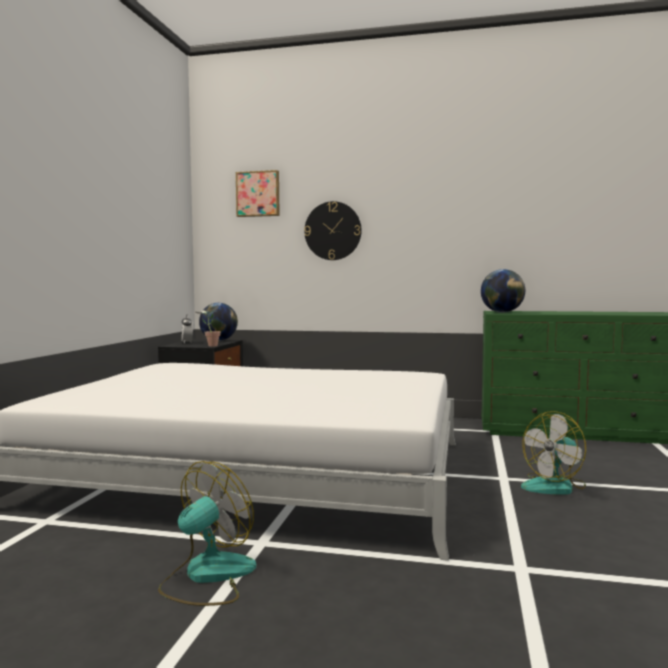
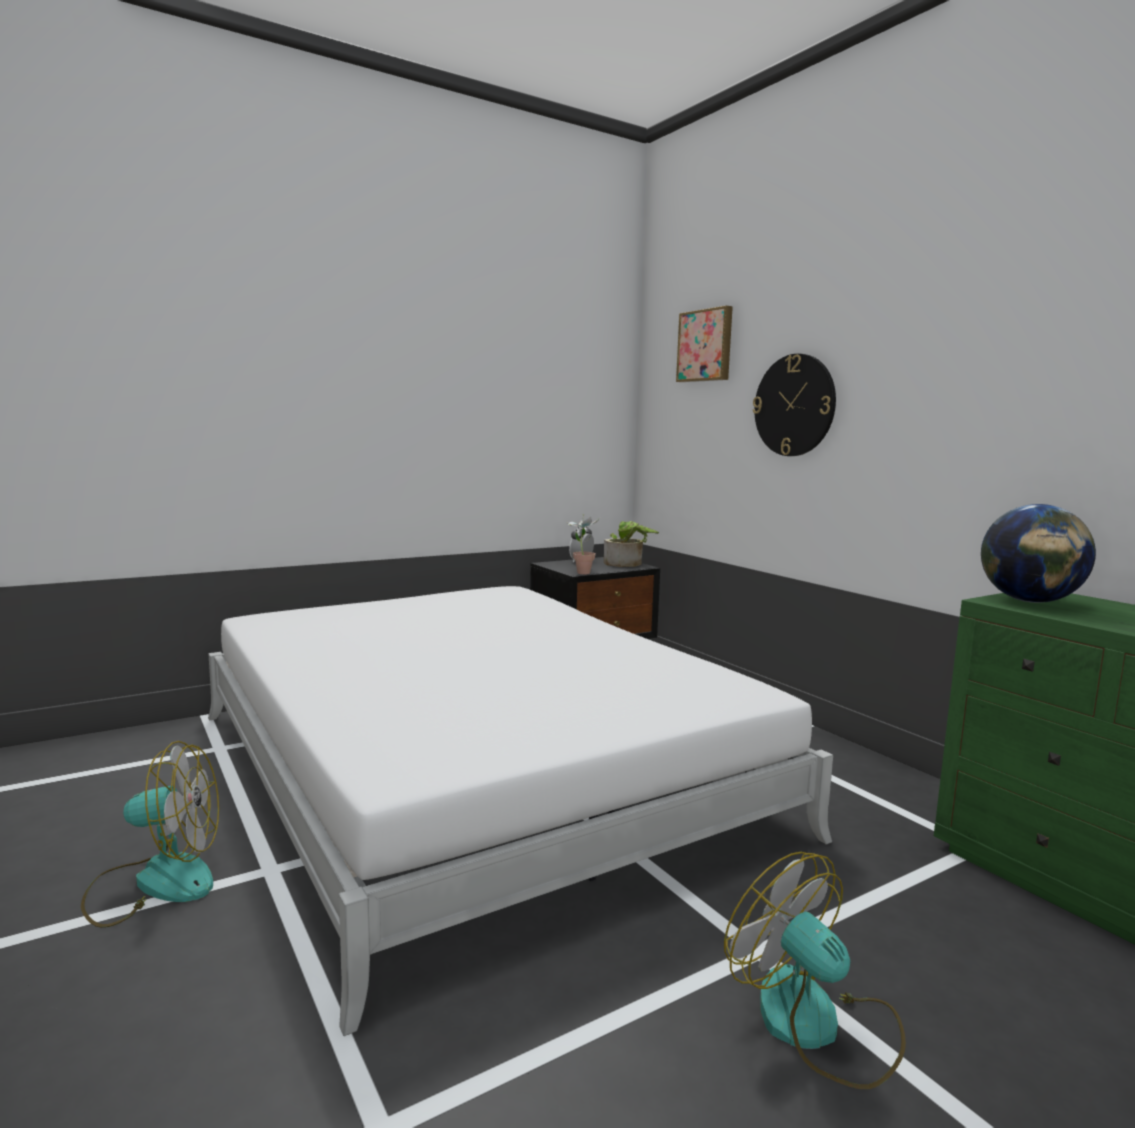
camera: 45 degrees right, 5 degrees up
globe [199,303,238,341] -> potted plant [604,521,659,567]
fan [521,411,586,495] -> fan turned 45 degrees clockwise [724,852,906,1089]

